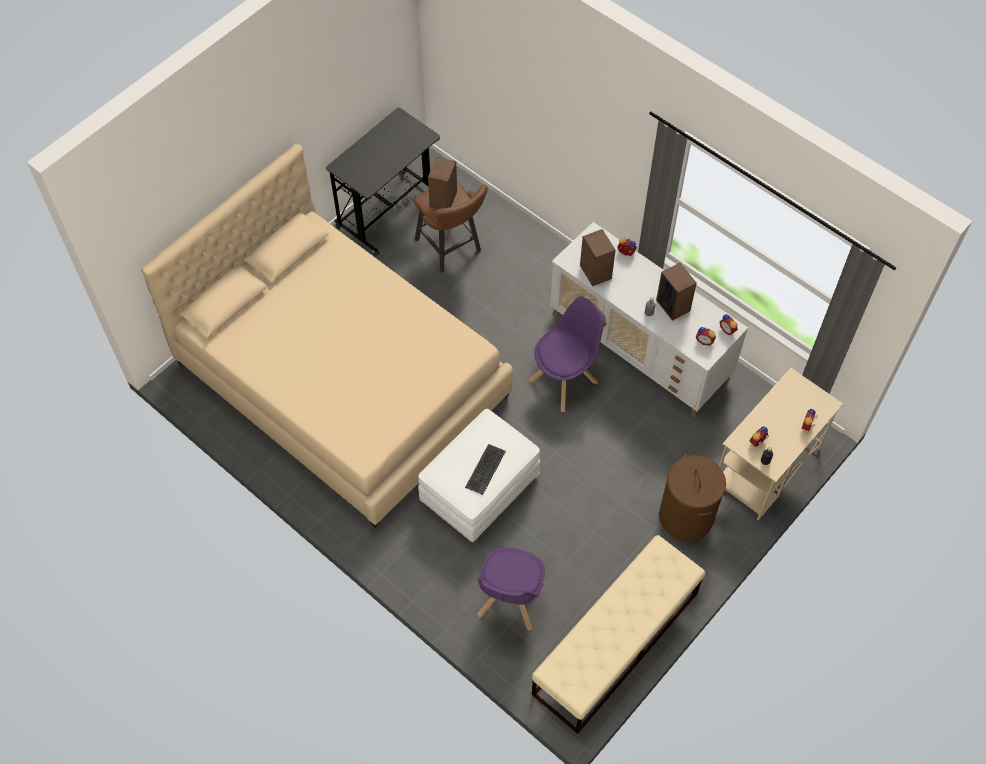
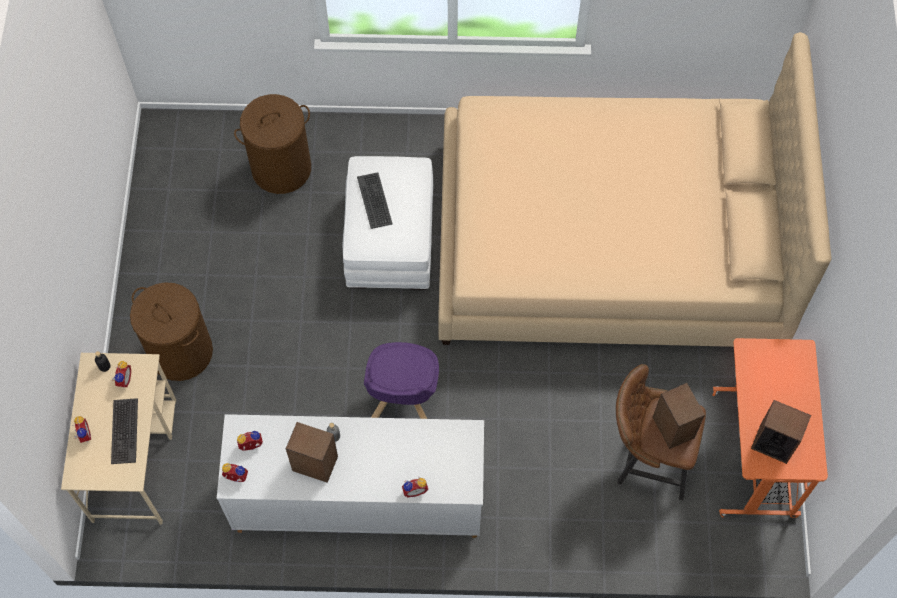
camera: 140 degrees right, 5 degrees up
black desk [326,108,440,256] -> orange desk [713,338,828,518]
purple chair [477,547,545,631] -> brown laundry basket [234,94,311,194]
beige bench [532,535,706,734] -> none
speaker [580,229,616,286] -> speaker moved to [751,400,811,464]
none -> keyboard [111,398,138,464]

